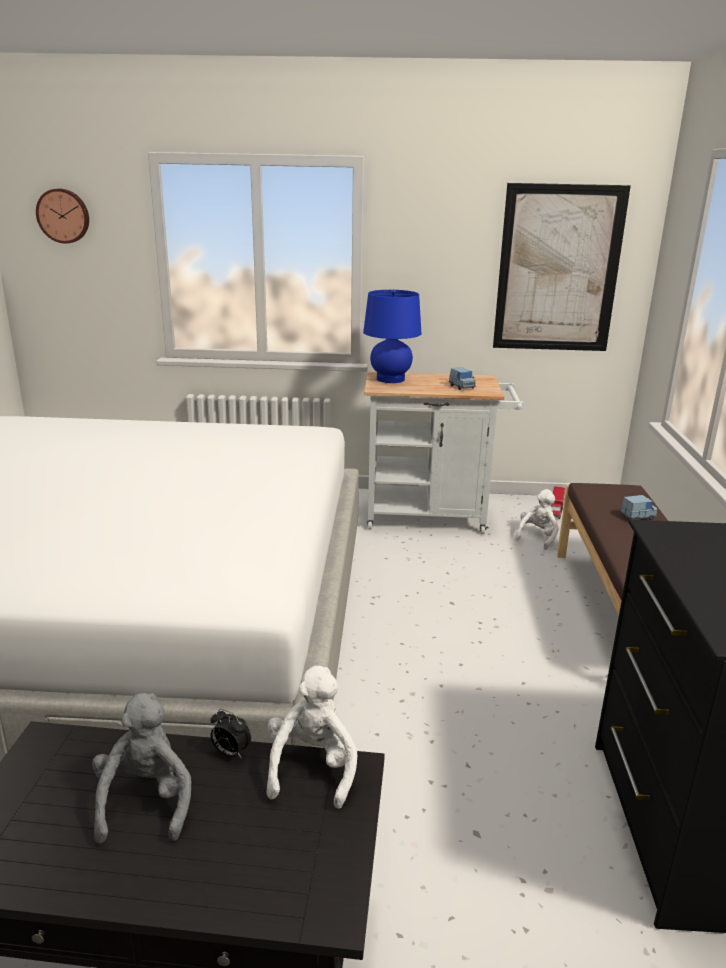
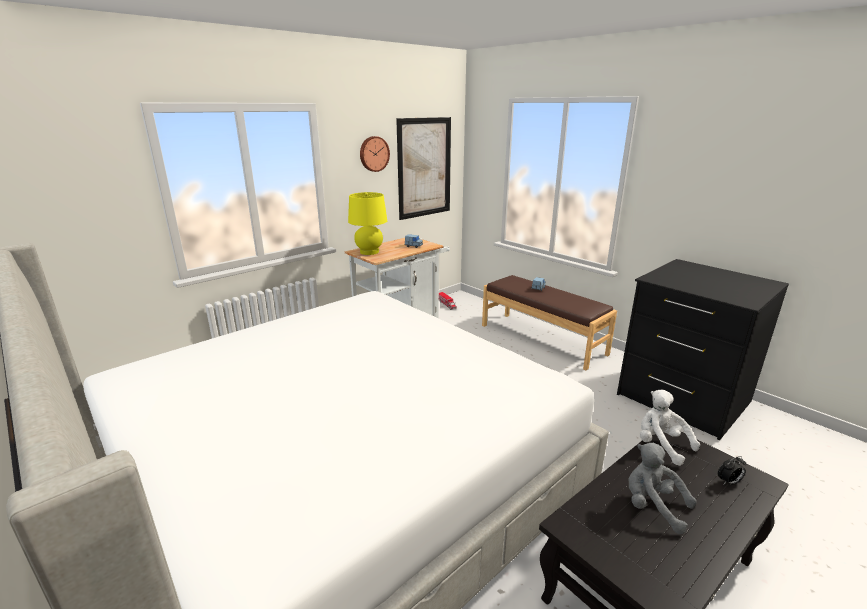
camera: 45 degrees left, 0 degrees up
wall clock [36,189,89,243] -> wall clock moved to [360,136,390,172]
alarm clock [210,709,251,758] -> alarm clock moved to [717,456,746,485]
blue table lamp [363,290,421,383] -> yellow table lamp [348,192,387,255]
white plush toy [515,489,559,550] -> none

